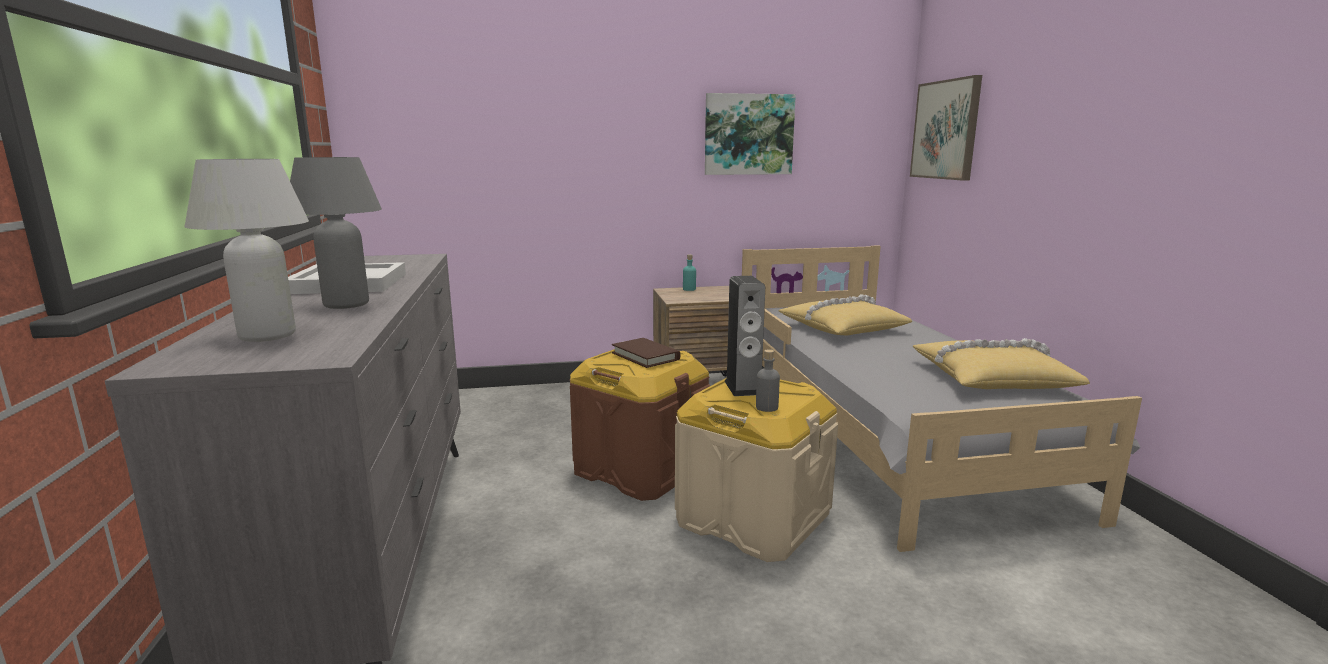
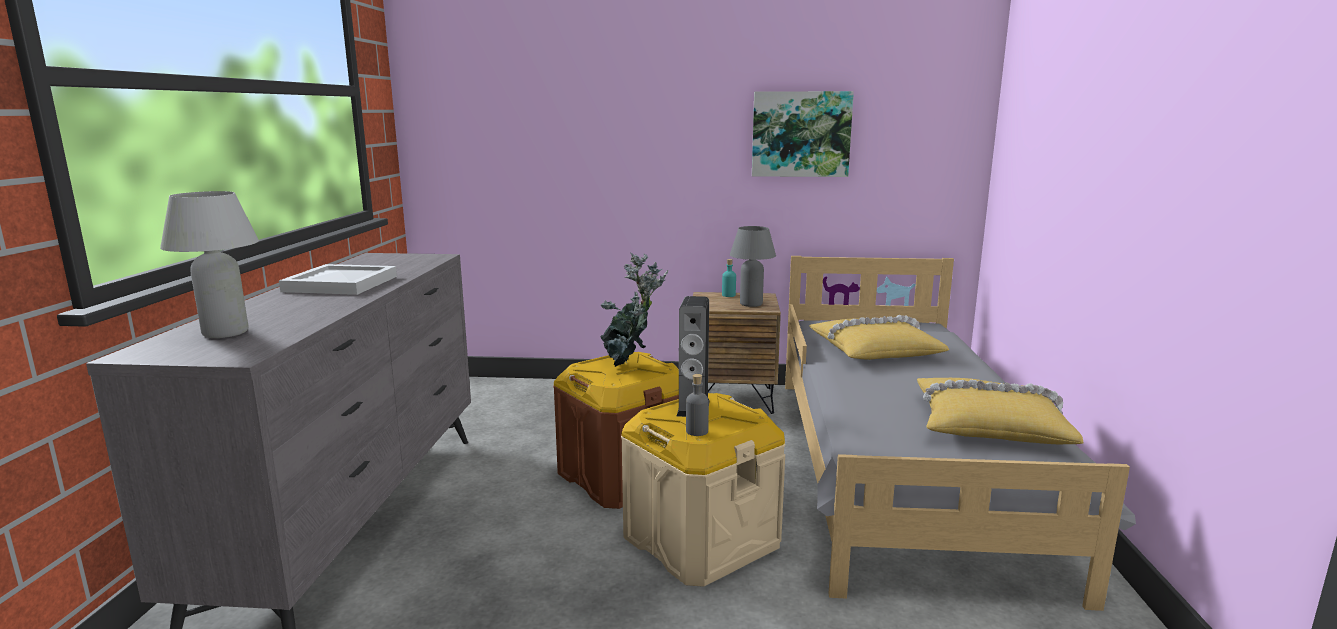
camera: 15 degrees right, 0 degrees up
grey table lamp [290,157,382,309] -> grey table lamp moved to [730,226,776,307]
brown book [612,338,681,368] -> potted plant [600,253,668,367]
picture [910,75,982,181] -> none

